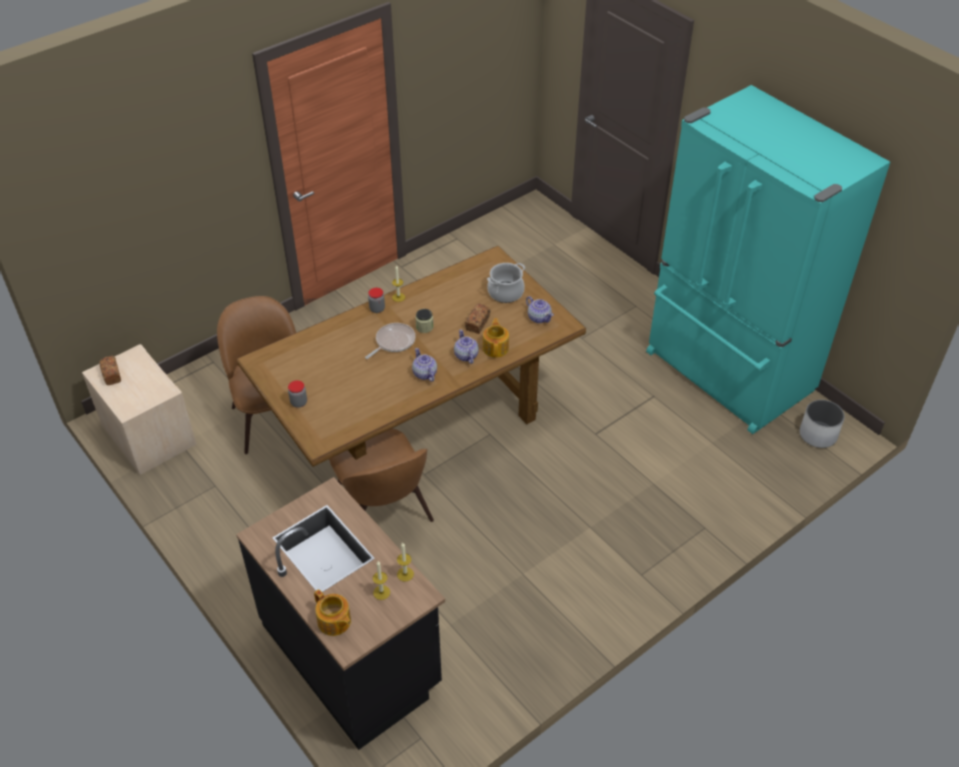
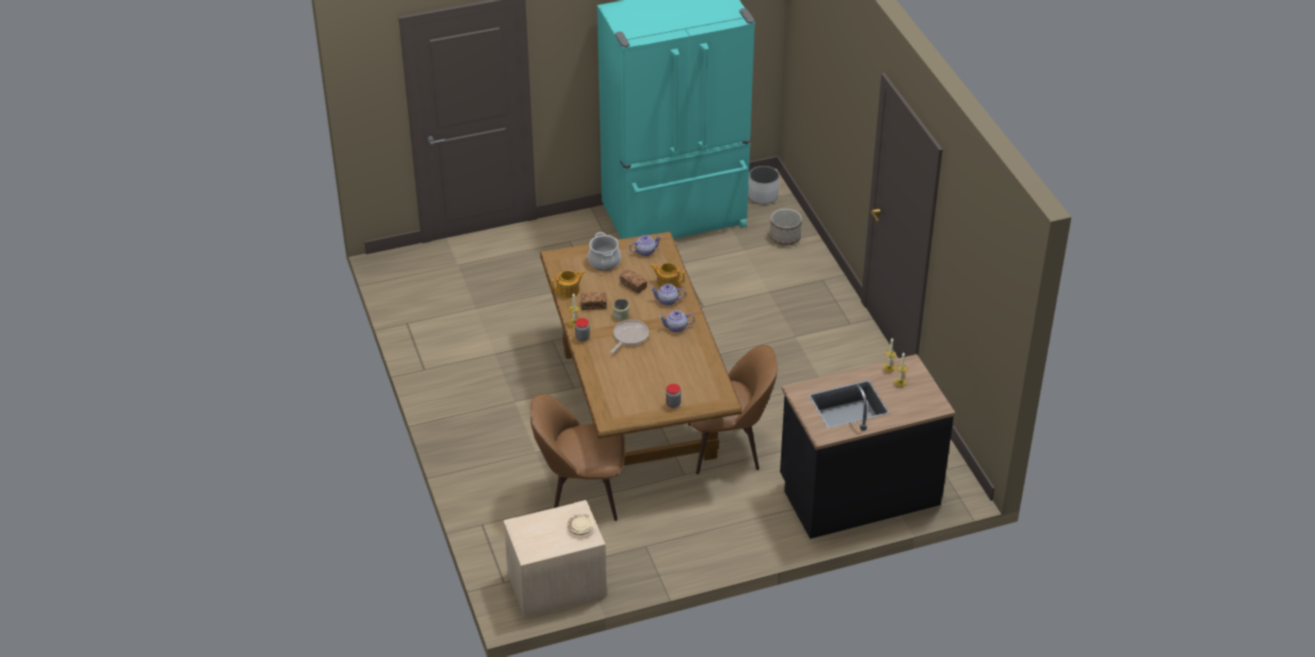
camera: 70 degrees left, 5 degrees down
bread [99,356,121,385] -> bread moved to [581,292,607,310]
teapot [314,589,351,636] -> teapot moved to [551,270,585,298]
frying pan [365,323,416,359] -> frying pan turned 60 degrees clockwise [610,320,649,353]
none -> beige plate [567,514,595,535]
none -> planter [770,209,802,246]

